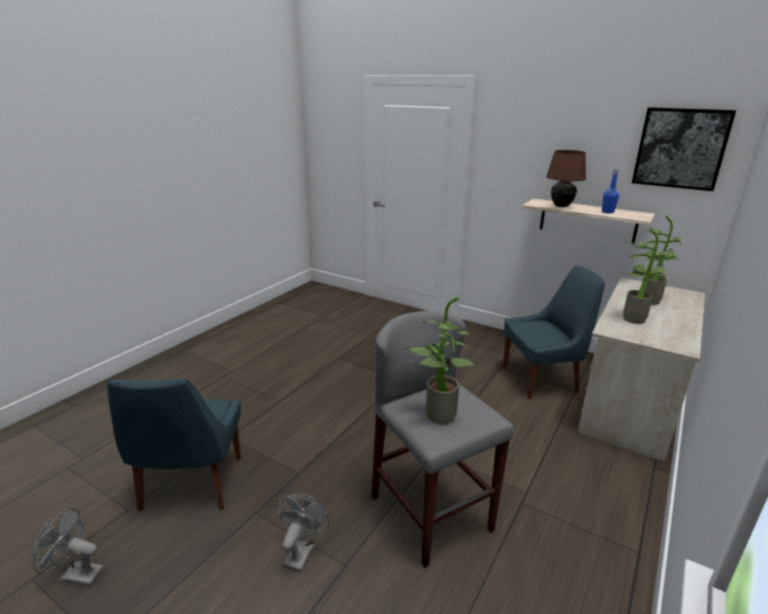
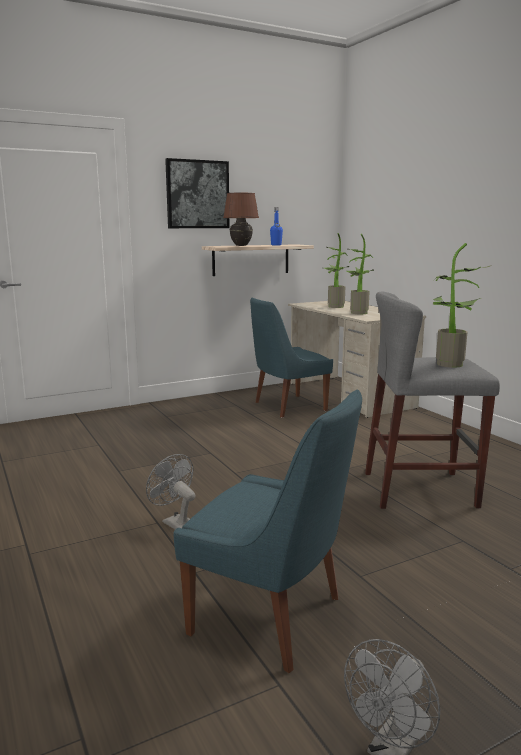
camera: 60 degrees left, 10 degrees down
grey fan [276,493,329,572] -> grey fan moved to [146,454,195,529]
blue chair [503,265,605,399] -> blue chair turned 135 degrees counterclockwise [250,298,333,418]
picture [632,107,736,191] -> picture moved to [165,158,230,228]

